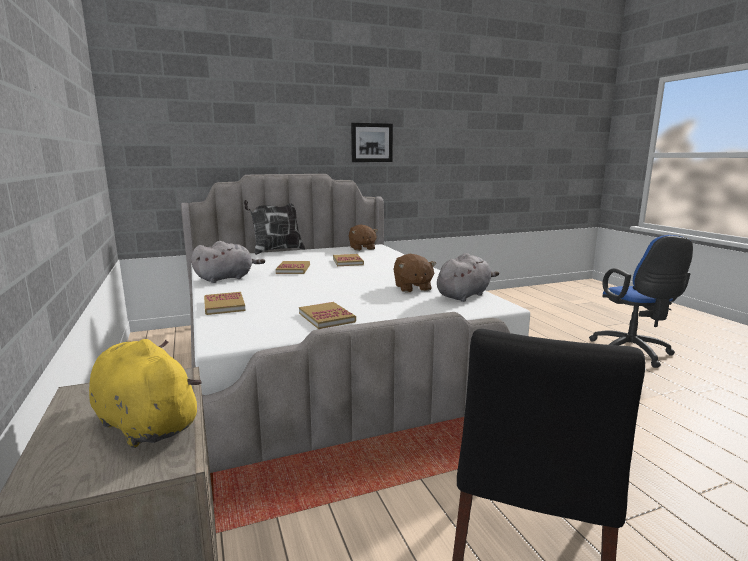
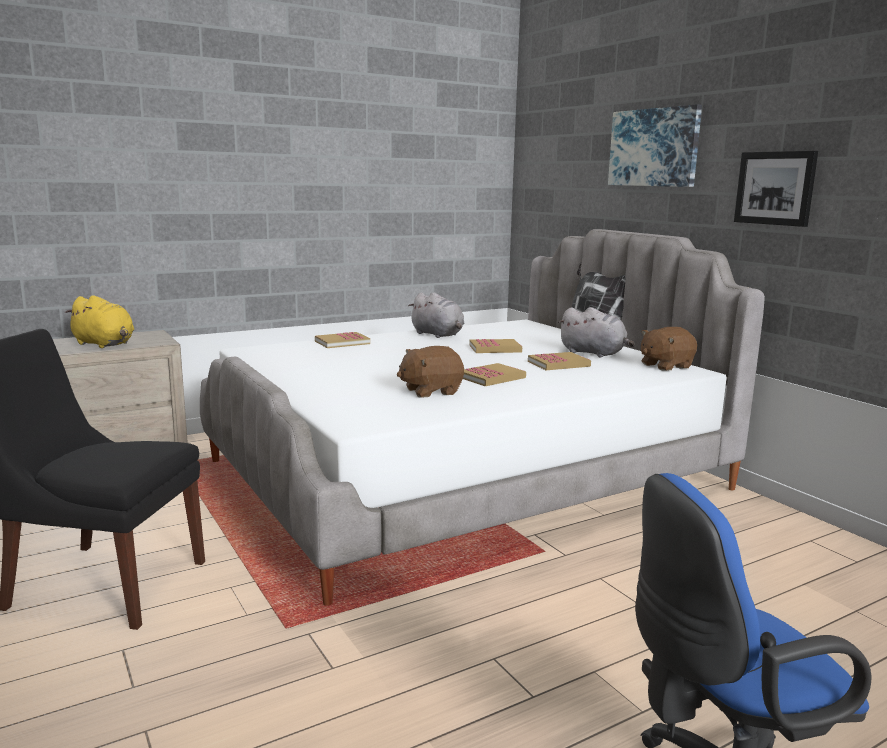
camera: 80 degrees right, 0 degrees up
yellow plush toy [89,339,202,448] -> yellow plush toy turned 90 degrees clockwise [65,295,134,348]
book [299,302,356,329] -> book moved to [463,363,526,386]
grey plush toy [437,253,499,302] -> grey plush toy moved to [558,307,635,358]
none -> picture [608,104,702,187]

